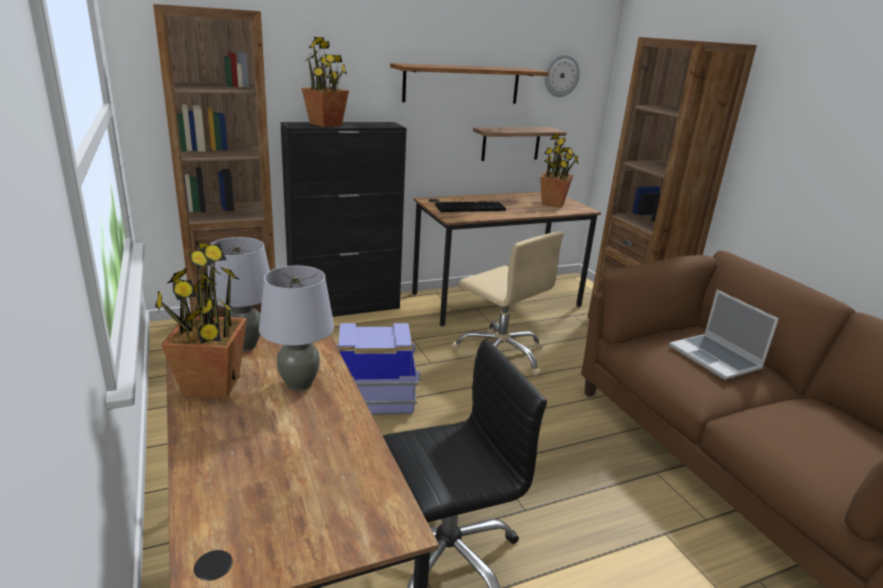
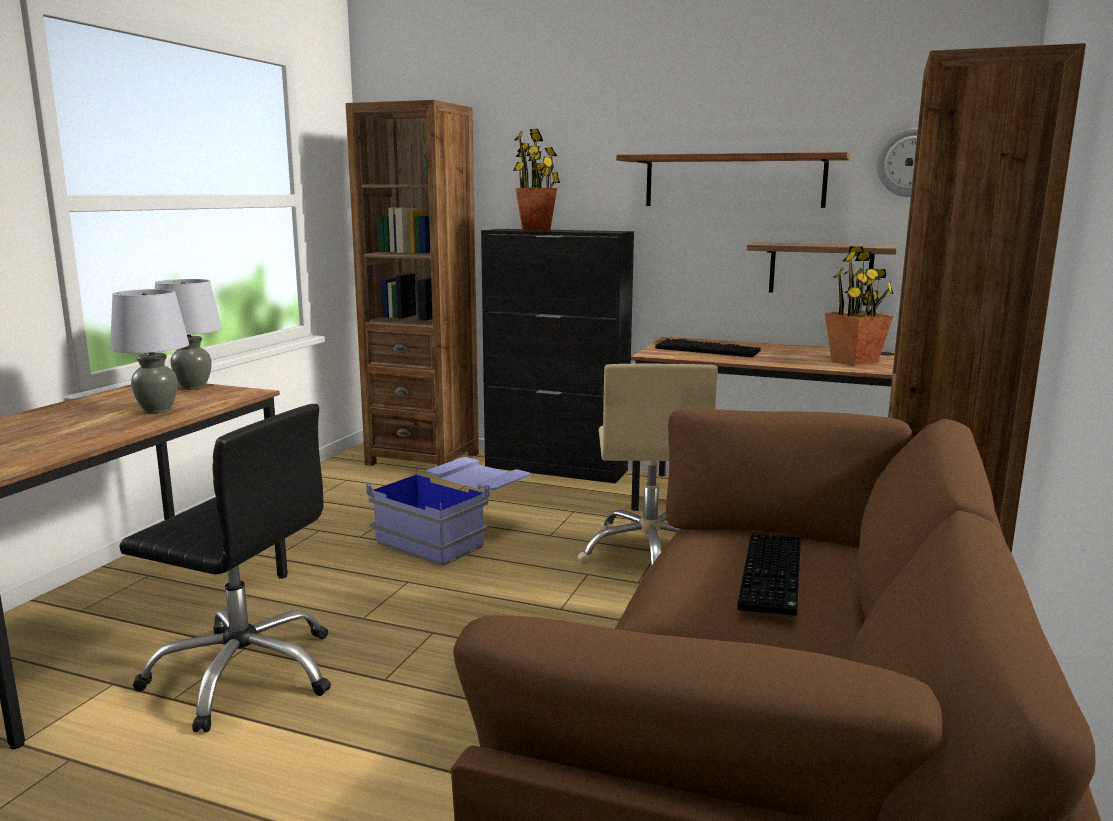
camera: 45 degrees right, 10 degrees down
potted plant [155,242,247,399] -> none
laptop [669,290,779,380] -> keyboard [737,533,801,616]

